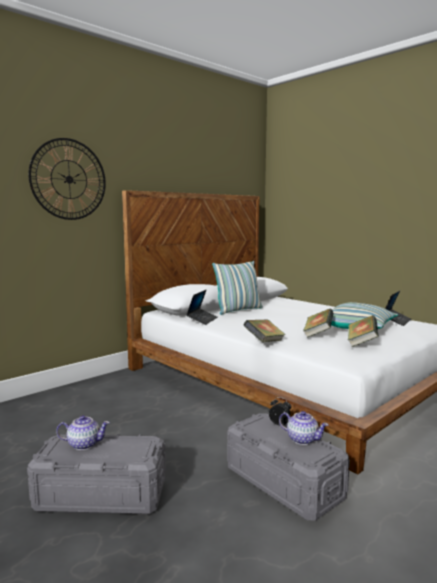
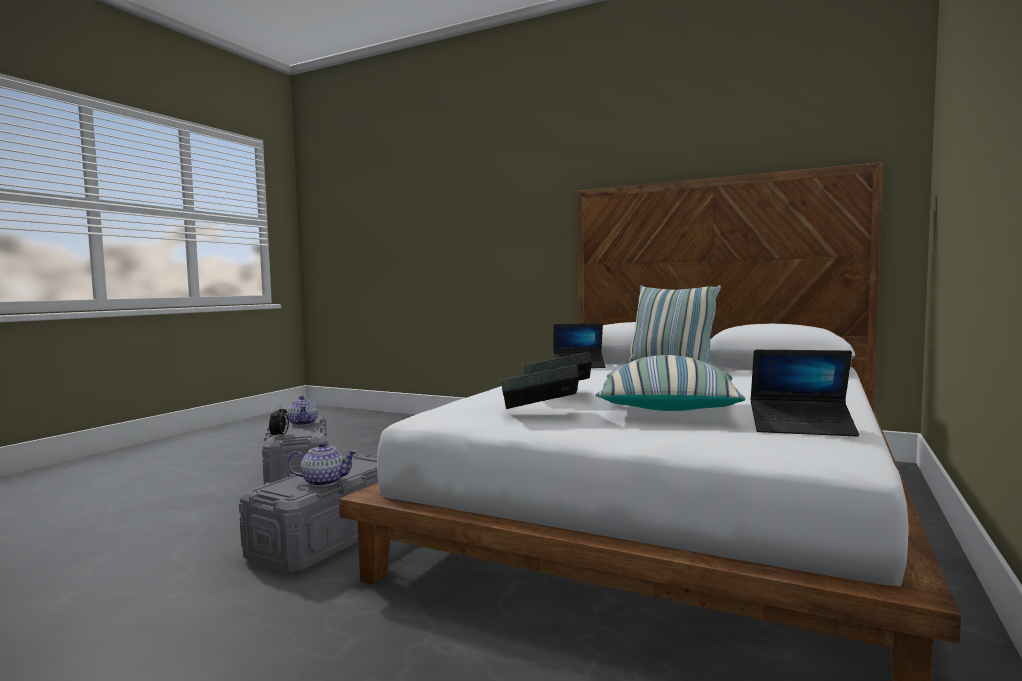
camera: 70 degrees right, 5 degrees down
wall clock [29,138,106,220] -> none
book [244,319,286,342] -> none
alarm clock [269,397,291,425] -> alarm clock moved to [269,405,289,438]
teapot [279,411,329,445] -> teapot turned 105 degrees counterclockwise [288,442,358,487]

